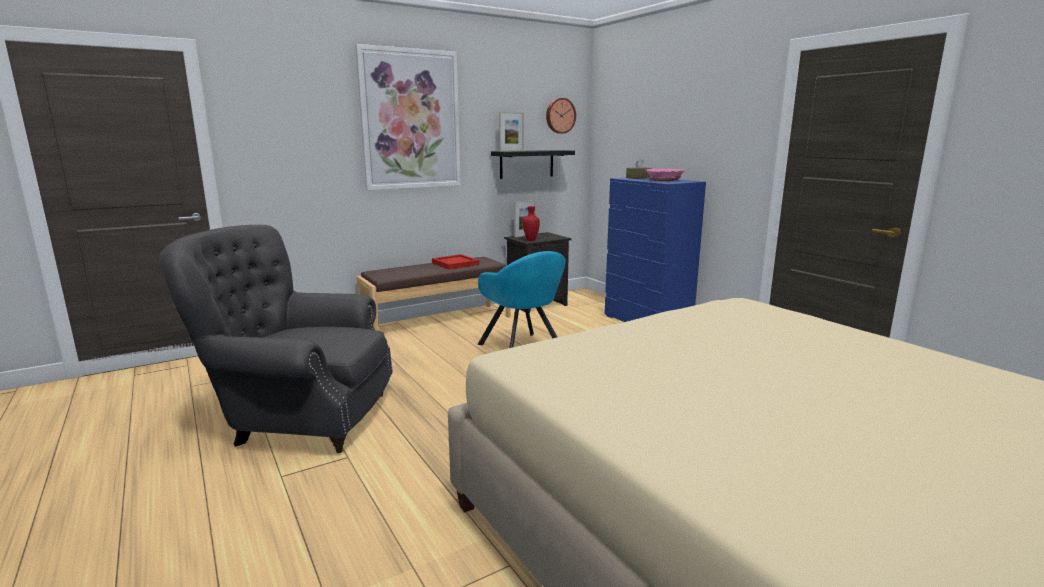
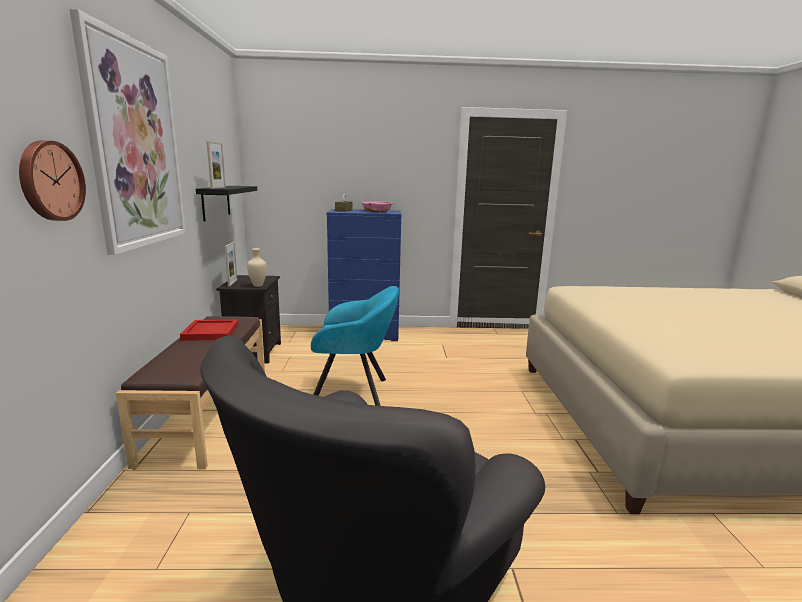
camera: 60 degrees left, 0 degrees up
red vase [523,206,540,241] -> beige vase [247,248,267,287]
wall clock [546,98,576,134] -> wall clock moved to [19,140,86,221]

